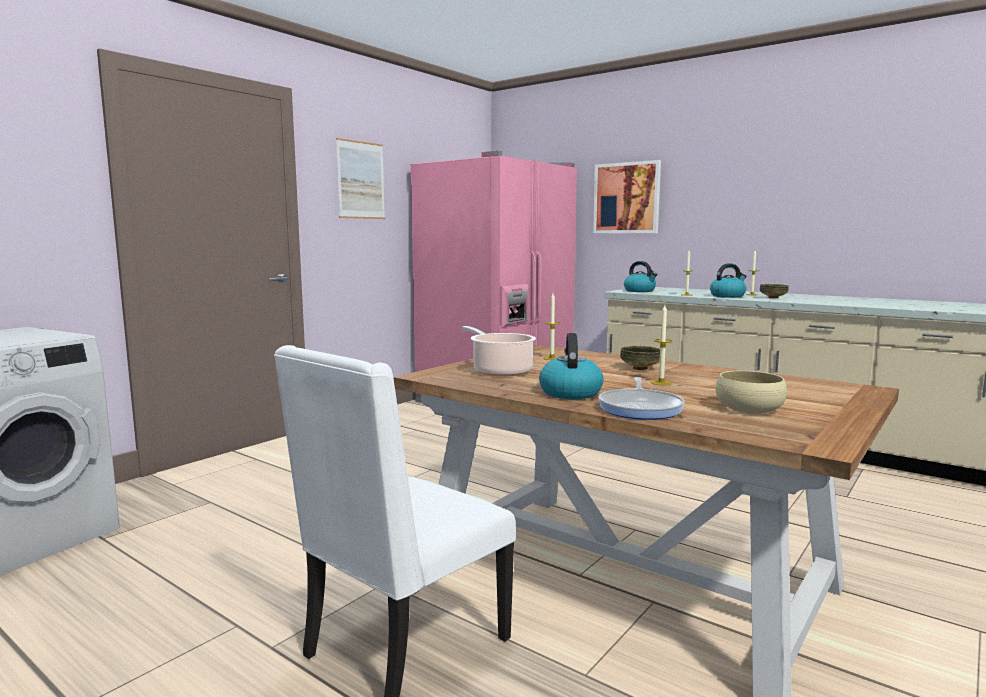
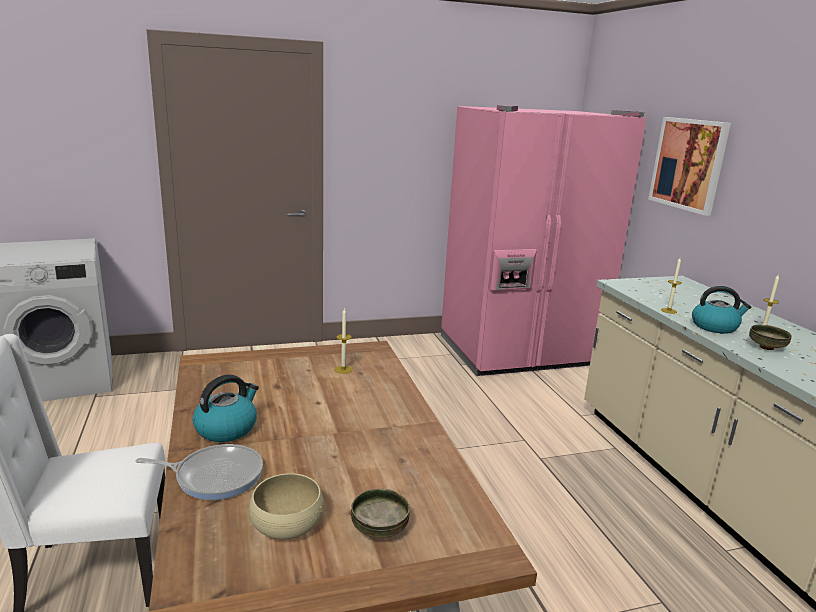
camera: 35 degrees right, 10 degrees up
picture [336,138,385,219] -> none
cooking pot [462,326,536,377] -> none
frying pan [598,377,685,420] -> frying pan turned 135 degrees counterclockwise [135,444,263,500]
bowl [620,346,660,370] -> bowl moved to [351,489,410,538]
kettle [624,261,658,292] -> none
candle [651,305,672,386] -> none

